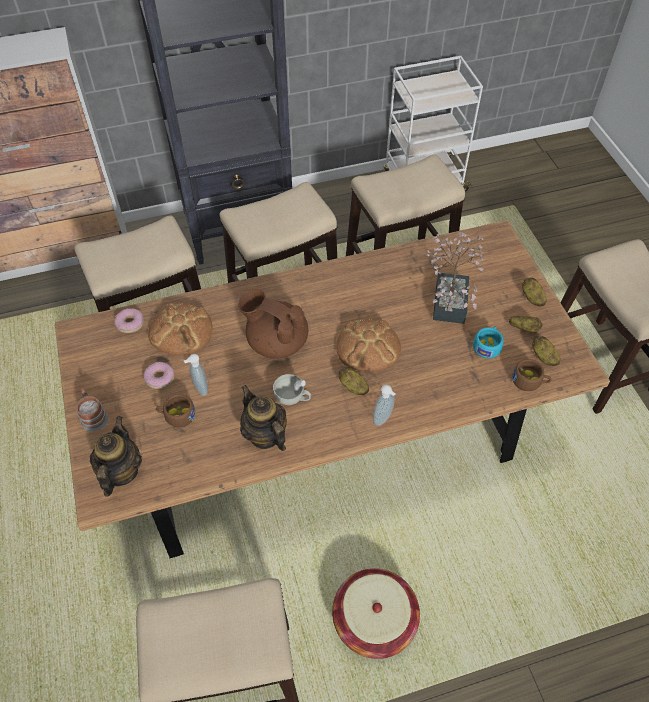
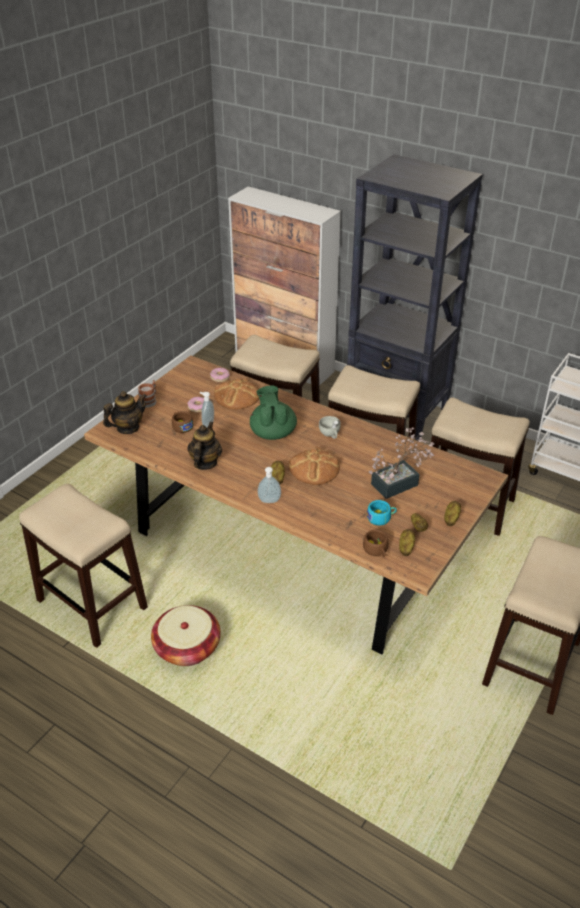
camera: 50 degrees right, 15 degrees down
brown teapot [238,289,308,359] -> green teapot [250,386,297,440]
white cup [273,374,311,405] -> white cup moved to [319,416,341,439]

